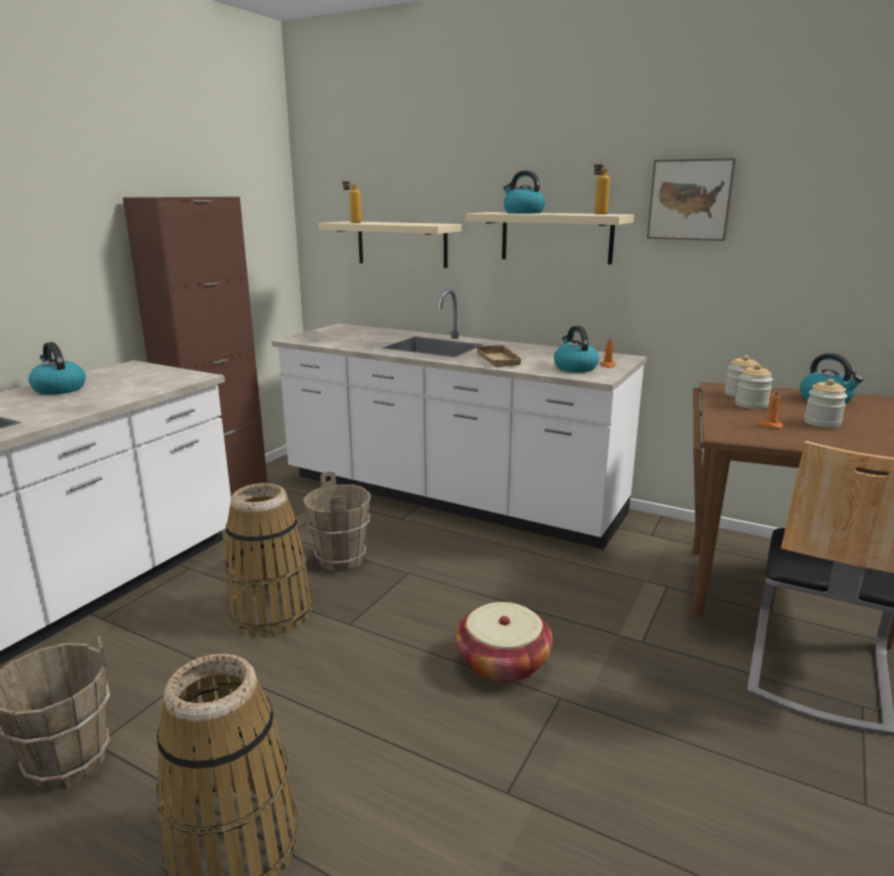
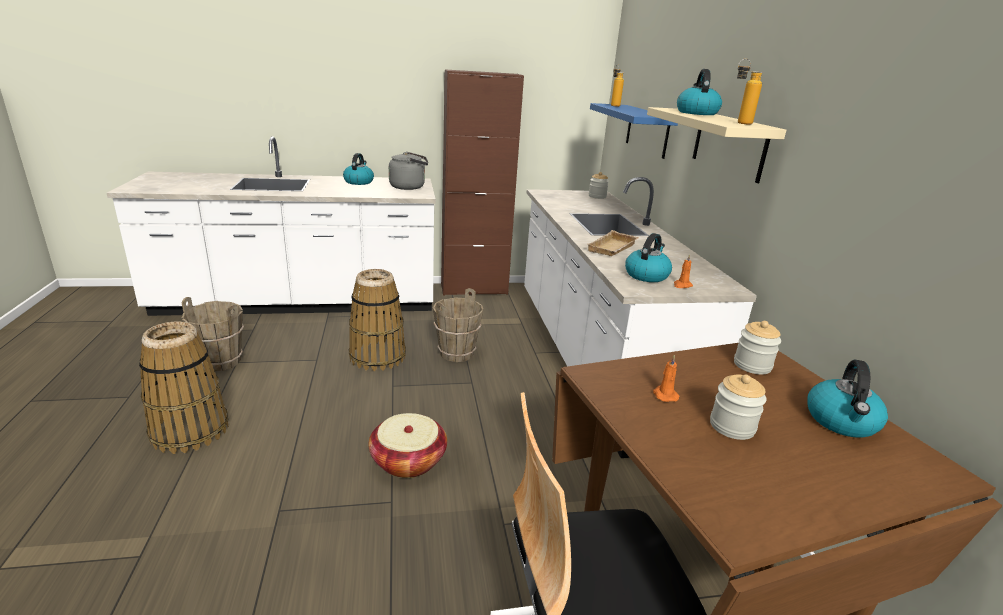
camera: 50 degrees right, 5 degrees up
beige shelf [318,221,462,268] -> blue shelf [590,103,678,159]
picture [647,158,736,241] -> none
jar [735,364,773,409] -> jar moved to [589,172,609,199]
none -> grey kettle [389,152,428,190]

